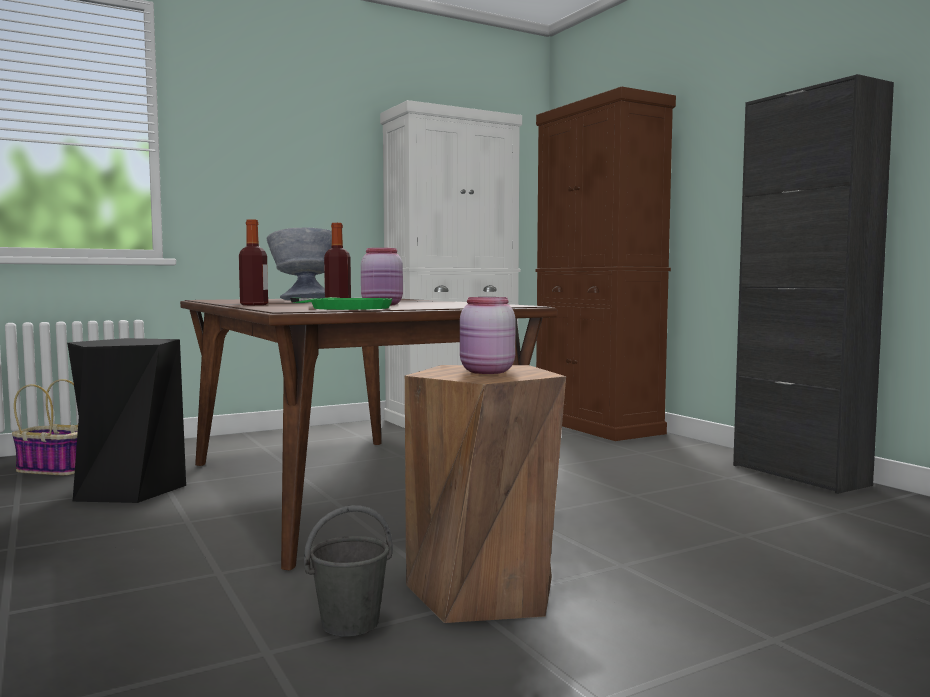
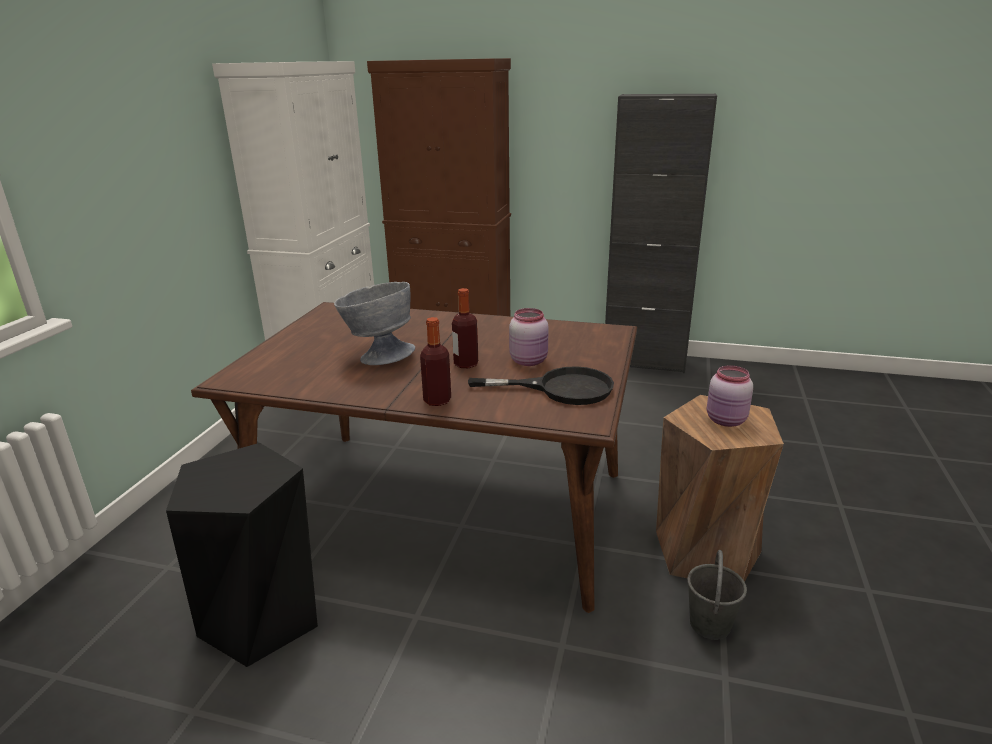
camera: 45 degrees left, 20 degrees up
basket [12,379,78,475] -> none
green frying pan [290,297,393,310] -> black frying pan [468,366,614,405]

